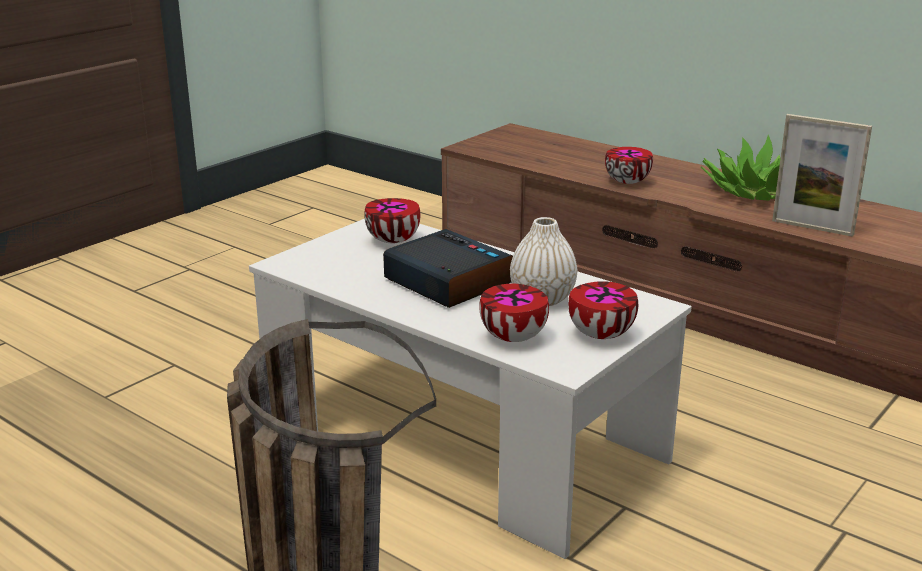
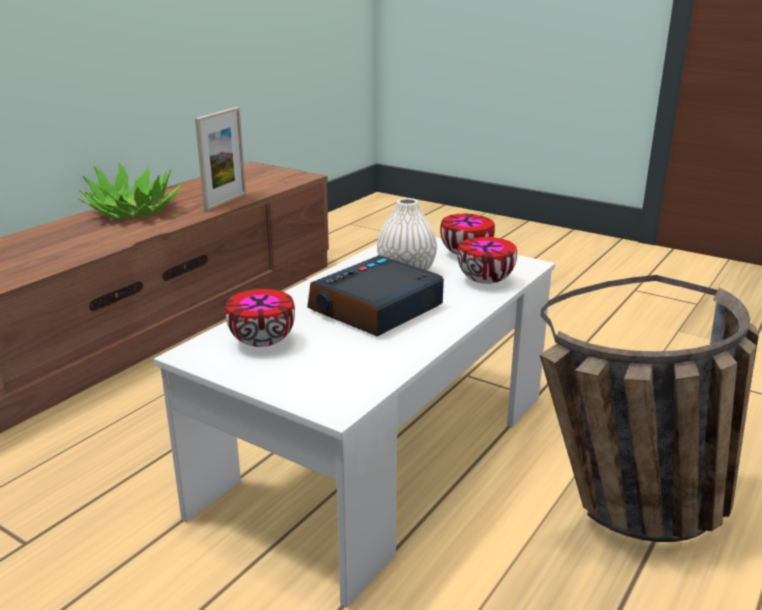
camera: 95 degrees left, 0 degrees up
bowl [605,147,653,184] -> none

